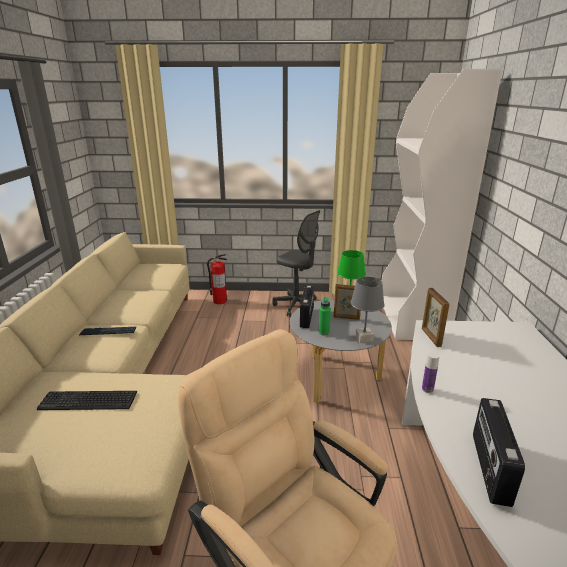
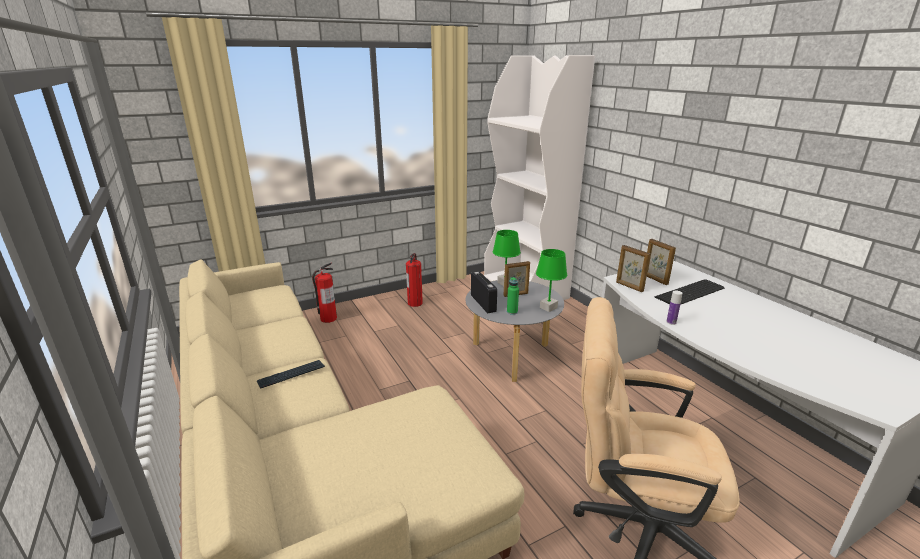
camera: 30 degrees left, 0 degrees up
keyboard [37,391,137,410] -> keyboard moved to [655,279,724,305]
grey office chair [272,210,320,317] -> fire extinguisher [406,253,423,307]
grey table lamp [350,277,385,343] -> green table lamp [536,249,567,312]
radio [473,398,525,507] -> none
none -> picture frame [647,239,676,285]

